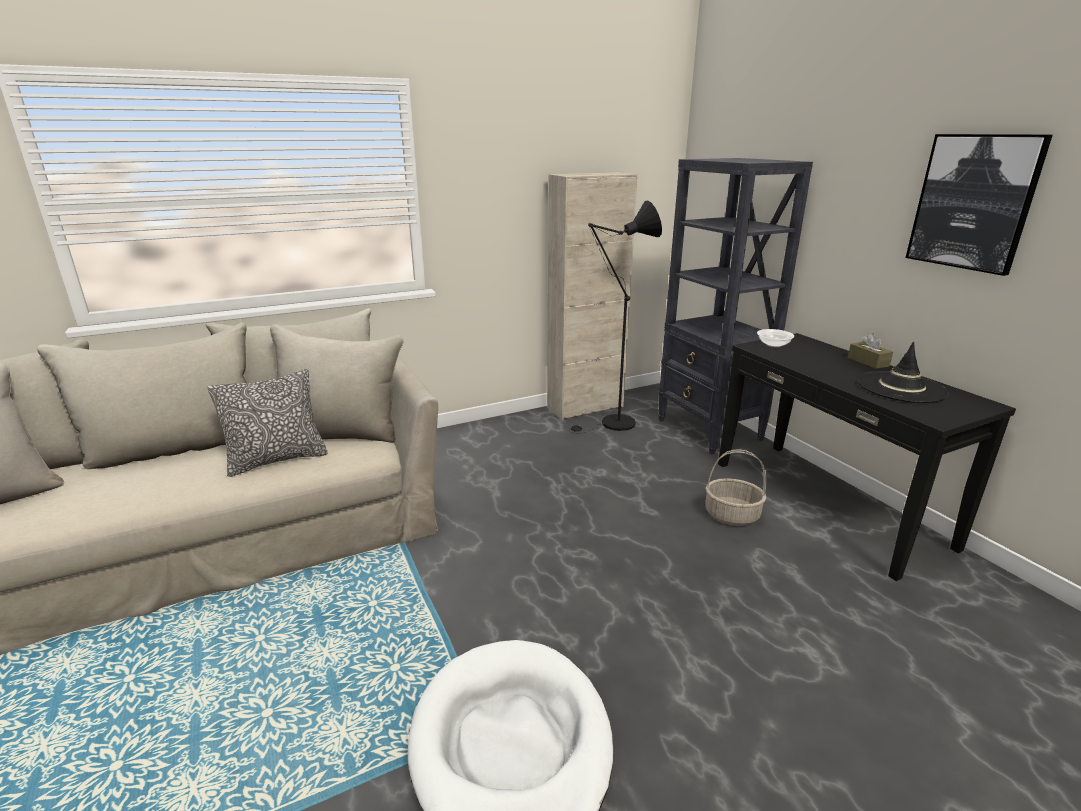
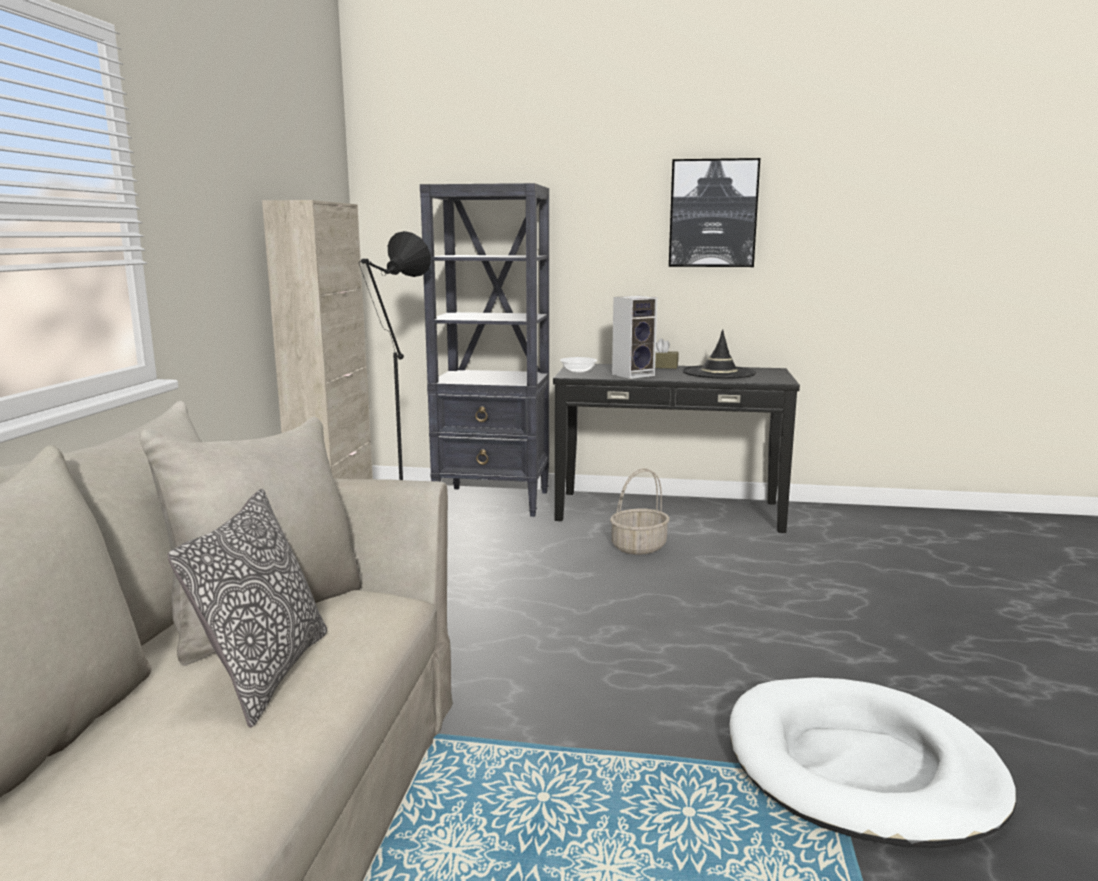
camera: 55 degrees left, 10 degrees down
none -> speaker [612,296,657,379]

